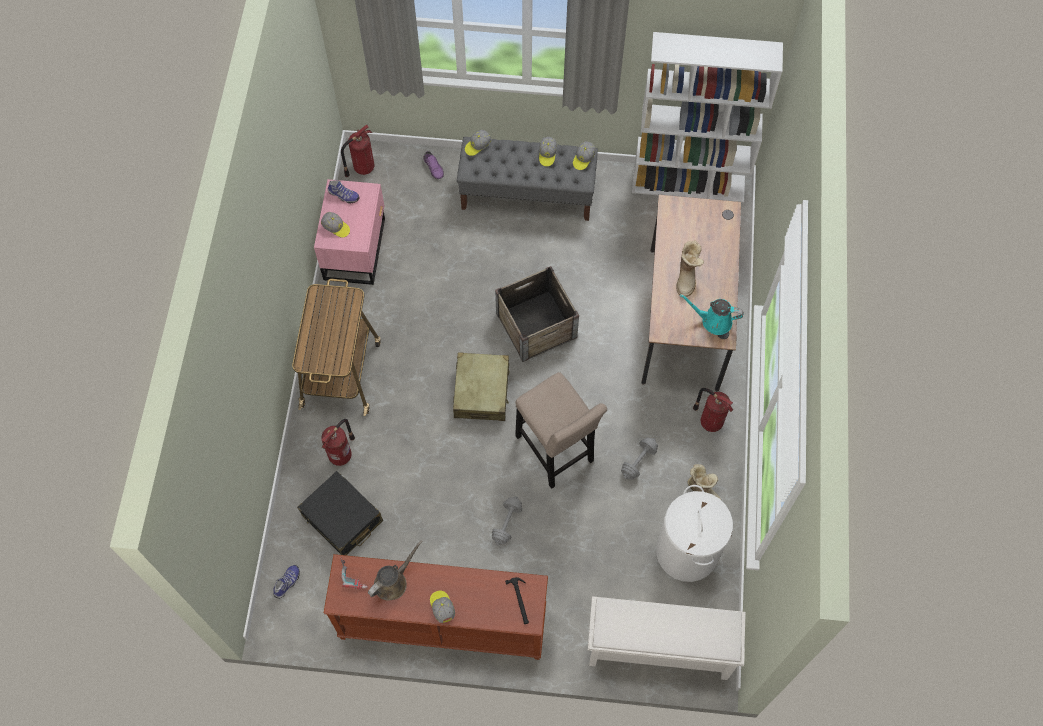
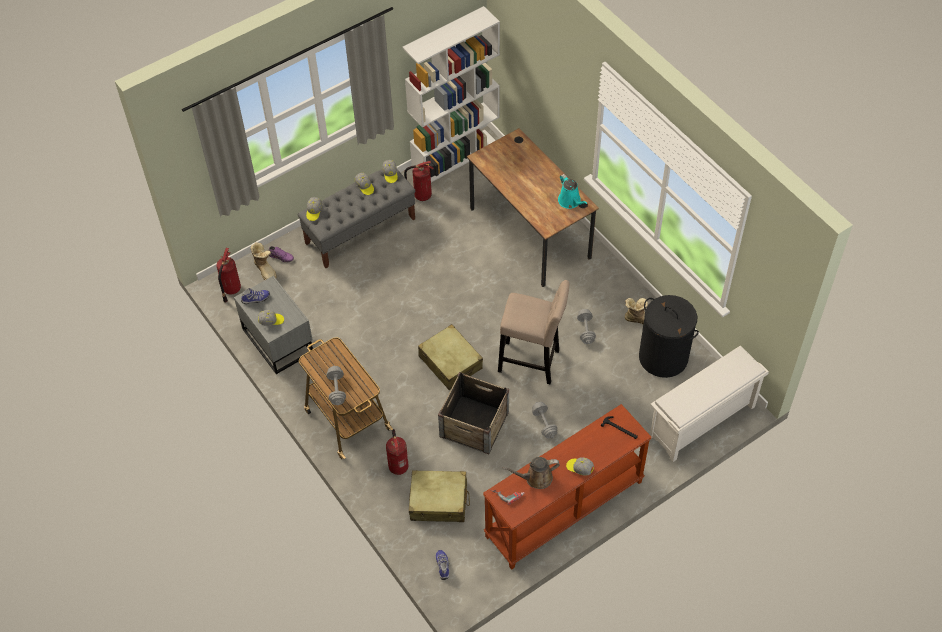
camera: 40 degrees left, 10 degrees down
black suitcase [297,471,383,555] -> beige suitcase [409,470,470,522]
pink nightstand [314,179,385,285] -> grey nightstand [234,276,313,374]
brown watering can [368,540,422,601] -> brown watering can turned 105 degrees counterclockwise [502,457,560,489]
crate [495,266,579,362] -> crate moved to [438,372,509,454]
white laundry basket [656,485,733,582] -> black laundry basket [639,295,699,378]
boot [676,240,704,297] -> boot moved to [250,242,277,280]
turquoise watering can [680,294,744,335] -> turquoise watering can turned 90 degrees counterclockwise [558,174,588,209]
fire extinguisher [693,388,733,432] -> fire extinguisher moved to [404,161,433,201]
none -> grey dumbbell [326,366,346,405]

